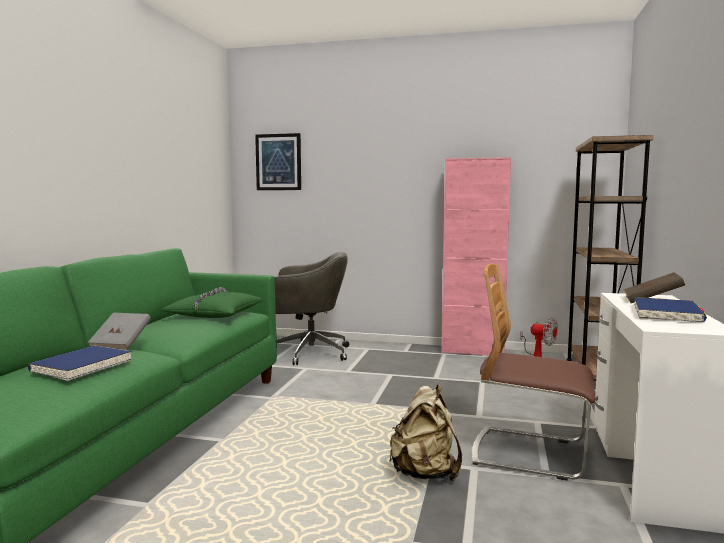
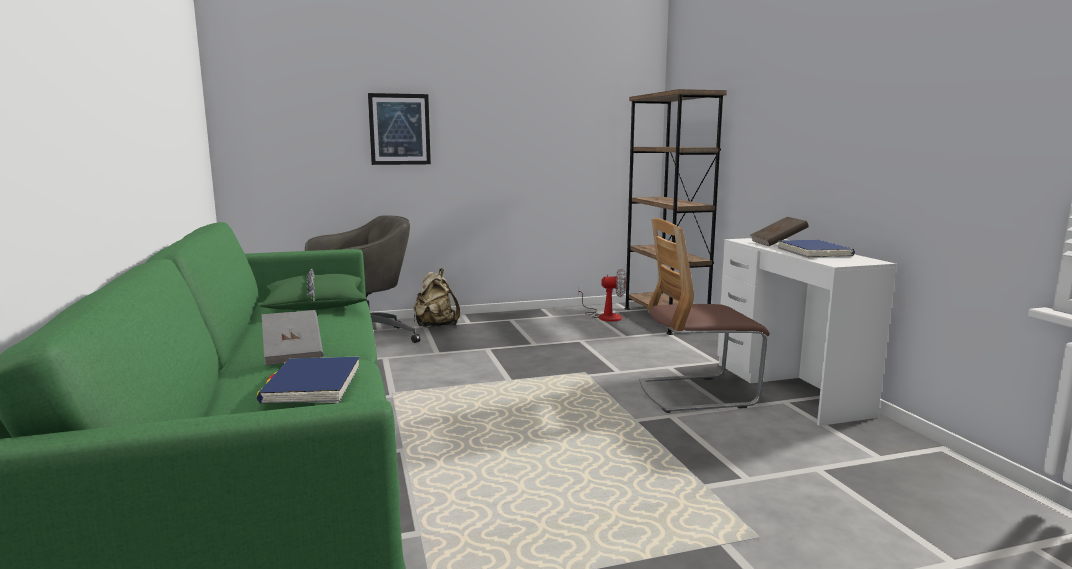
camera: 30 degrees left, 5 degrees up
picture [255,133,301,190] -> picture moved to [368,93,431,165]
beige backpack [389,385,462,481] -> beige backpack moved to [414,268,460,327]
pink cabinet [441,157,511,355] -> none

